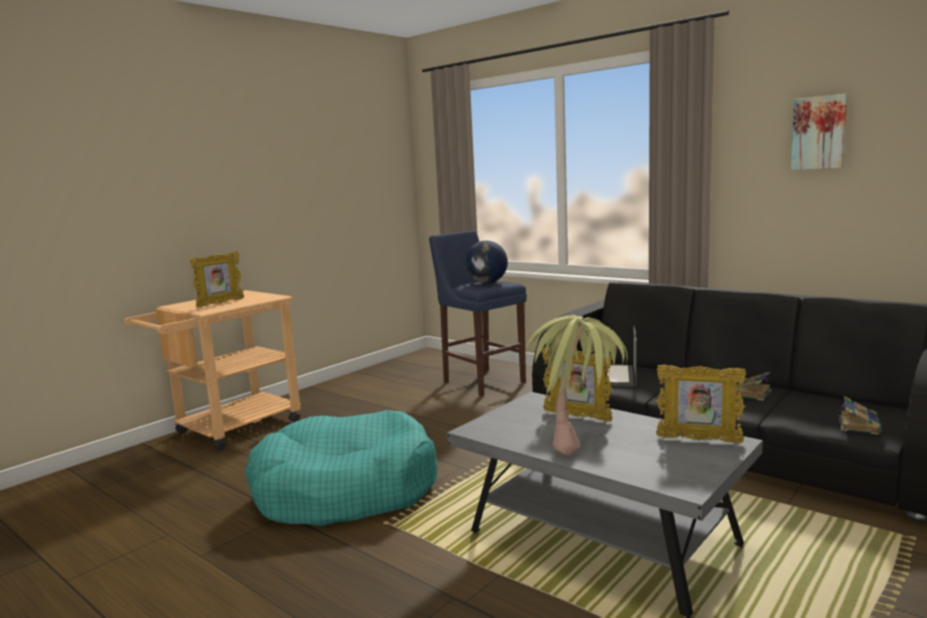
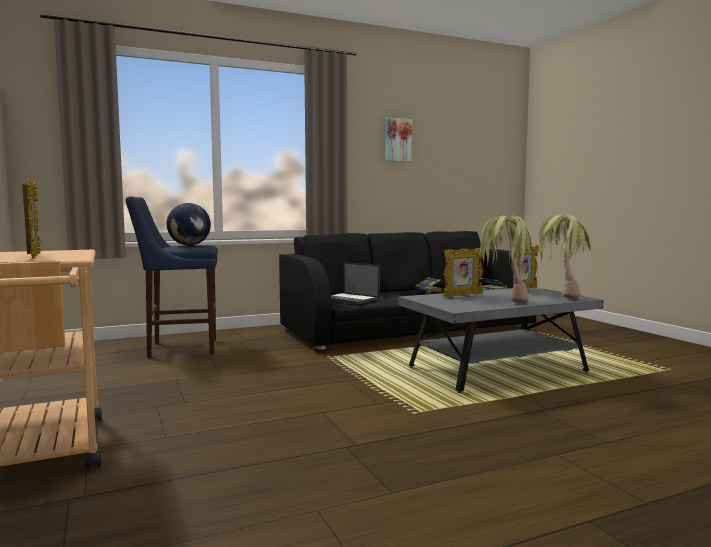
camera: 65 degrees left, 5 degrees down
turquoise dog bed [245,410,438,526] -> none
none -> potted plant [537,215,593,299]

